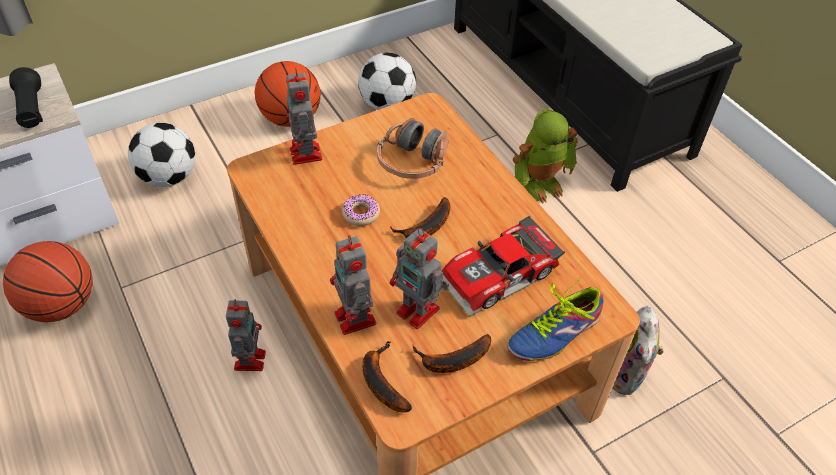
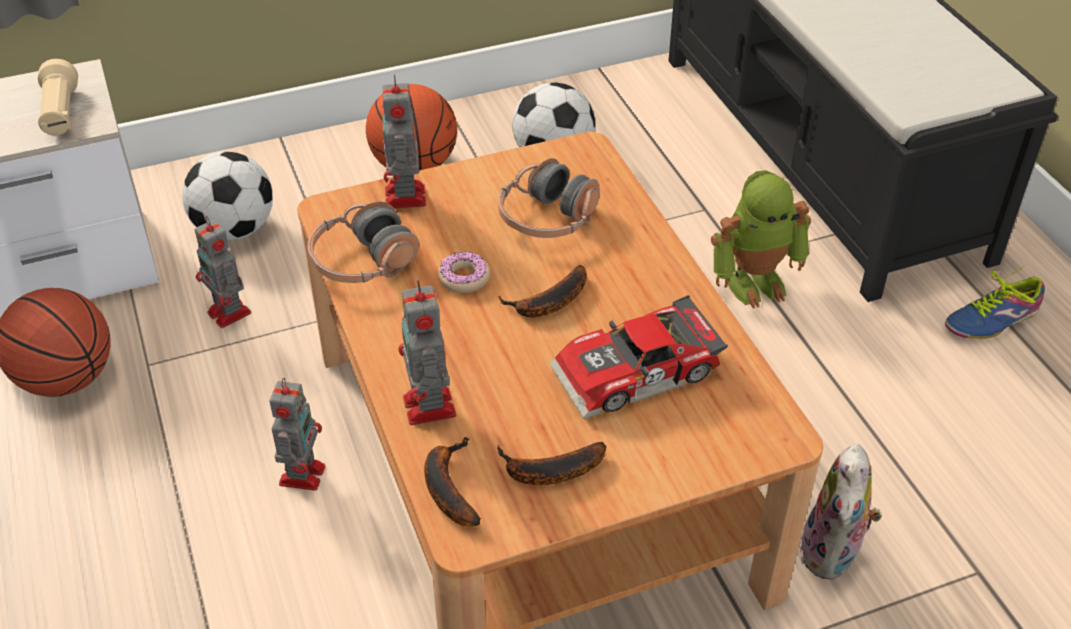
camera: 10 degrees right, 5 degrees down
black flashlight [9,67,43,128] -> beige flashlight [38,59,78,136]
toy robot [390,228,449,329] -> toy robot moved to [195,216,251,328]
shoe [507,276,604,361] -> shoe moved to [945,266,1045,339]
none -> headphones [308,202,419,283]

